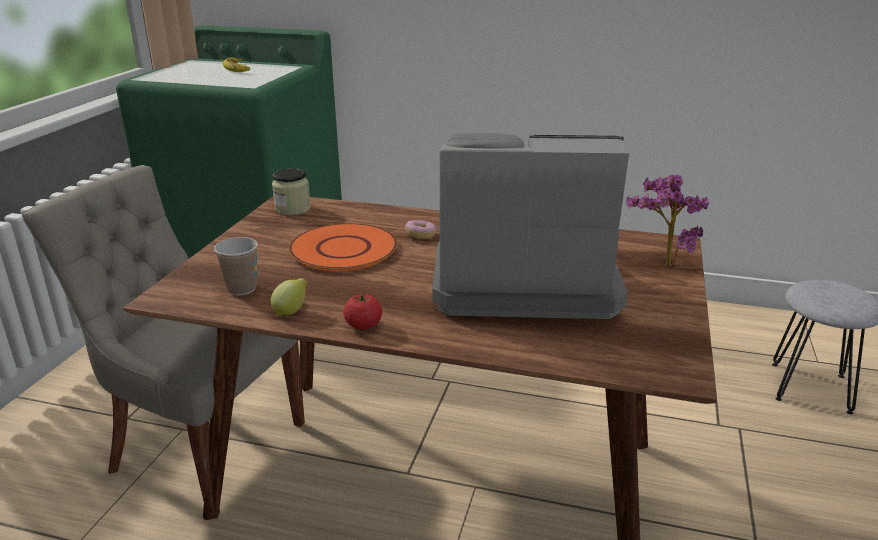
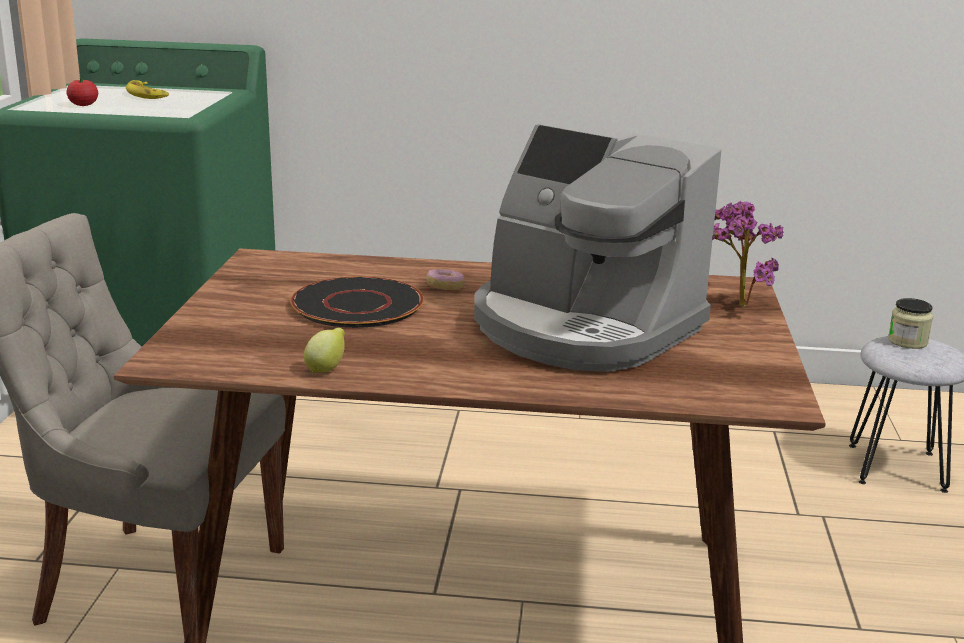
camera: 10 degrees left, 5 degrees down
cup [214,237,258,295] -> none
jar [272,168,311,215] -> jar moved to [888,298,933,349]
orange plate [289,223,398,272] -> black plate [290,276,424,328]
tomato [343,294,382,330] -> tomato moved to [66,78,98,106]
coffee machine [433,133,629,319] -> coffee machine turned 135 degrees counterclockwise [474,121,721,372]

